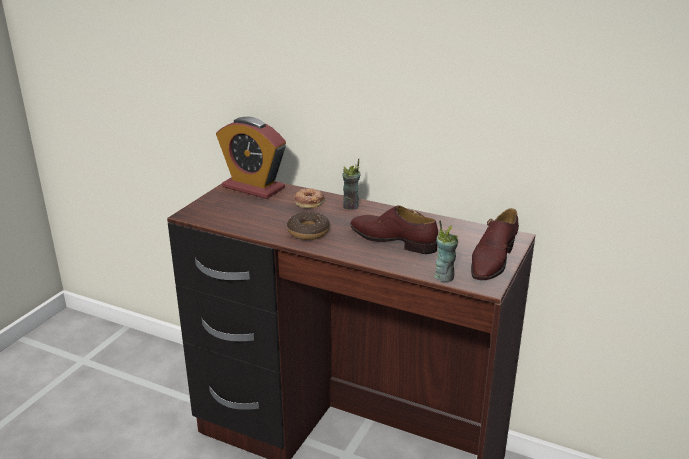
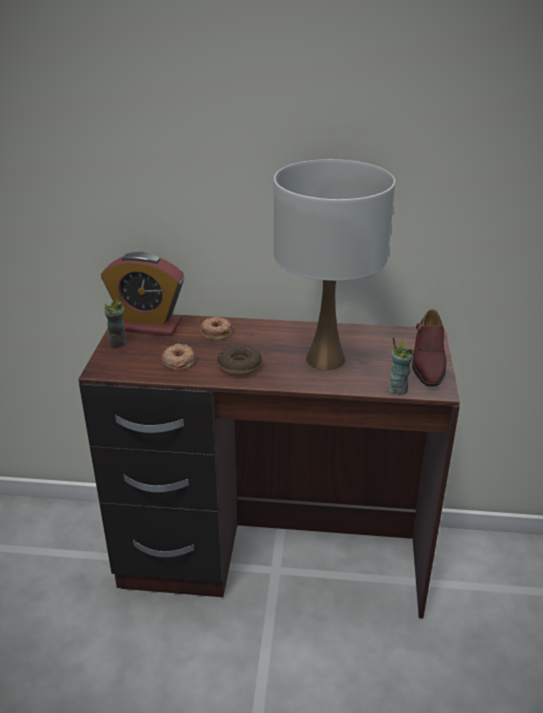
camera: 20 degrees left, 5 degrees up
cup [342,158,361,210] -> cup moved to [104,293,126,348]
brown shoe [350,205,438,254] -> white table lamp [274,159,395,370]
none -> donut [161,344,195,370]

